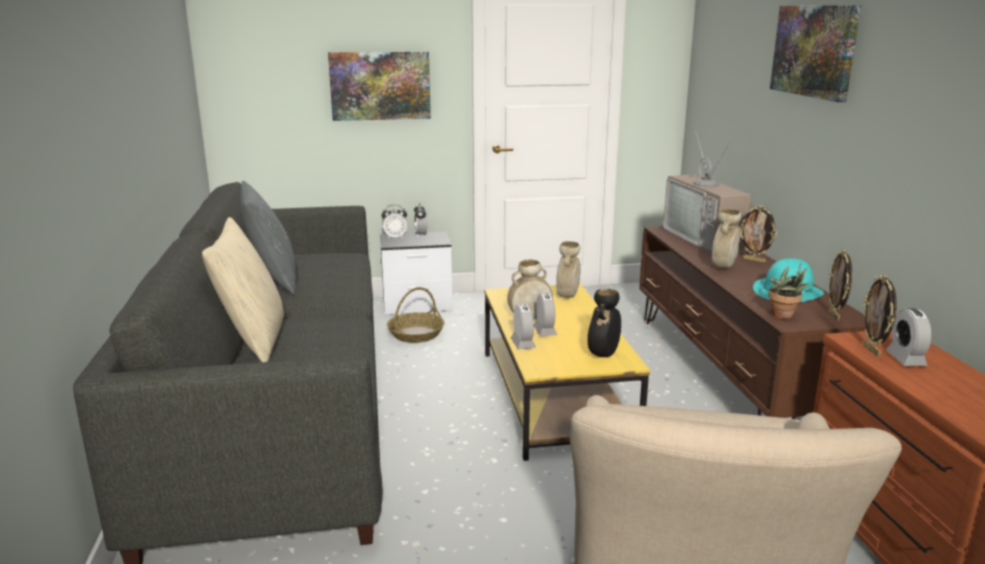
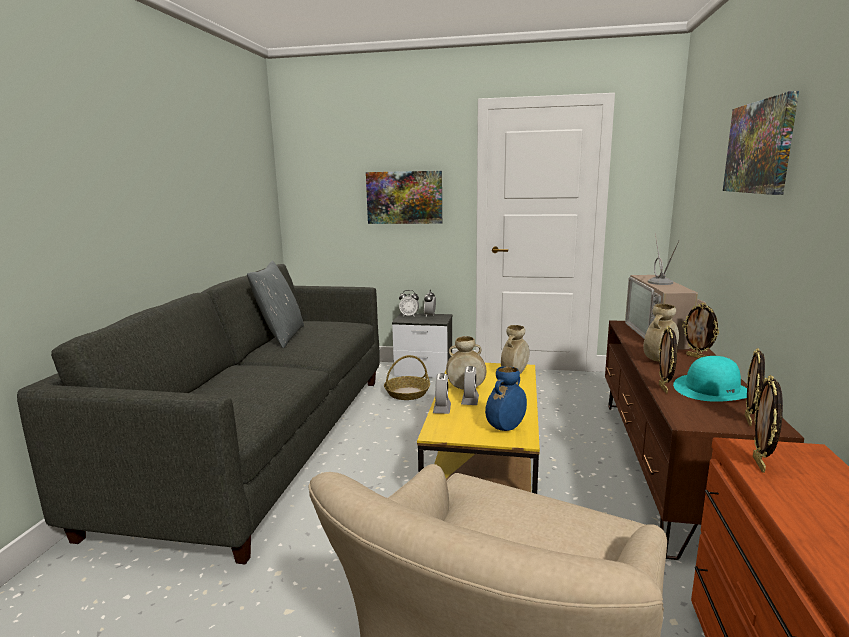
camera: 20 degrees right, 5 degrees down
beige pillow [202,217,284,362] -> none
black vase [587,289,621,357] -> blue vase [485,366,527,431]
potted plant [768,264,810,319] -> none
alarm clock [886,308,932,366] -> none
none -> picture frame [659,326,677,393]

